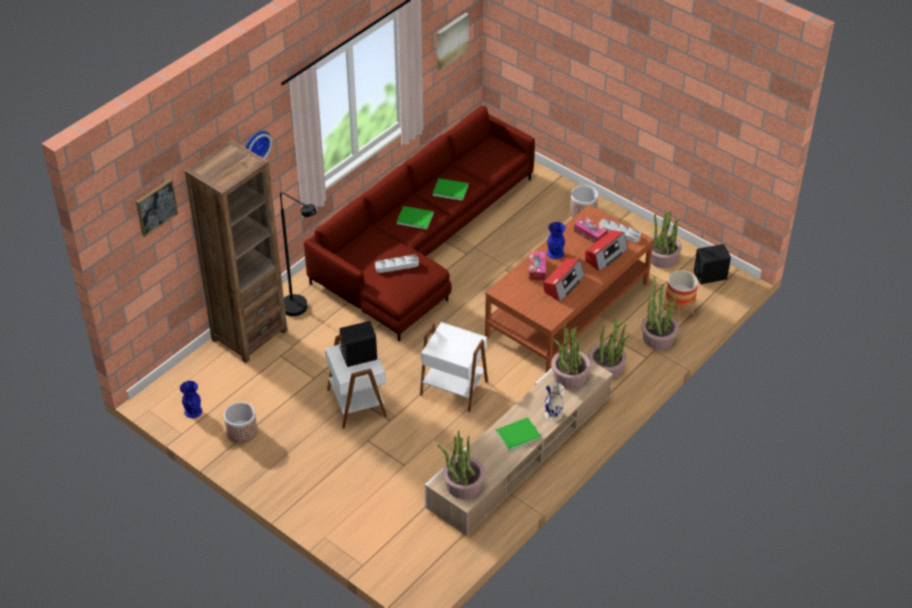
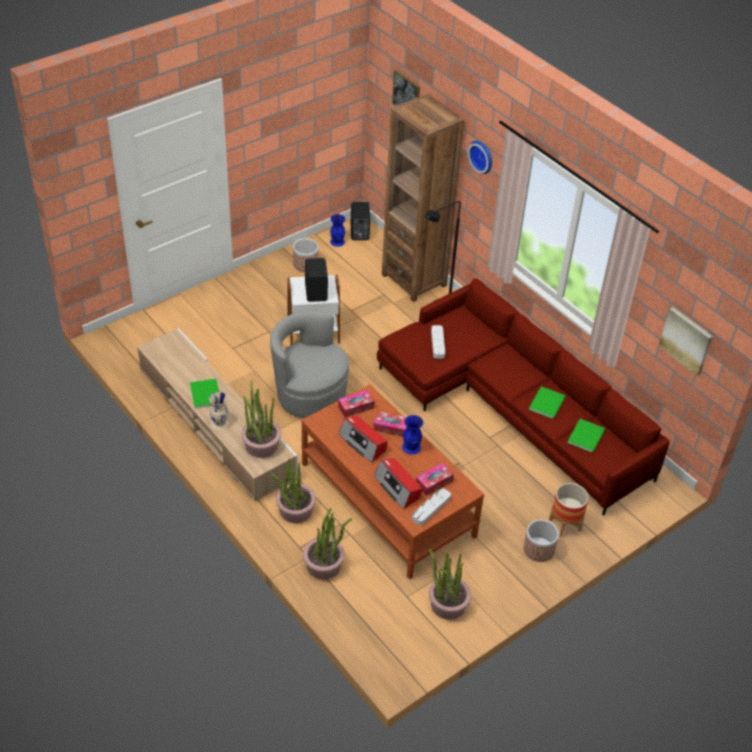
camera: 100 degrees right, 0 degrees up
green book [397,206,434,230] -> green book moved to [567,419,605,453]
white side table [420,322,488,412] -> grey armchair [270,310,349,418]
potted plant [437,430,485,499] -> none
planter [664,270,698,322] -> planter moved to [549,483,589,537]
black speaker [694,244,731,284] -> black speaker moved to [351,202,370,240]
none -> tissue box [338,390,374,418]

